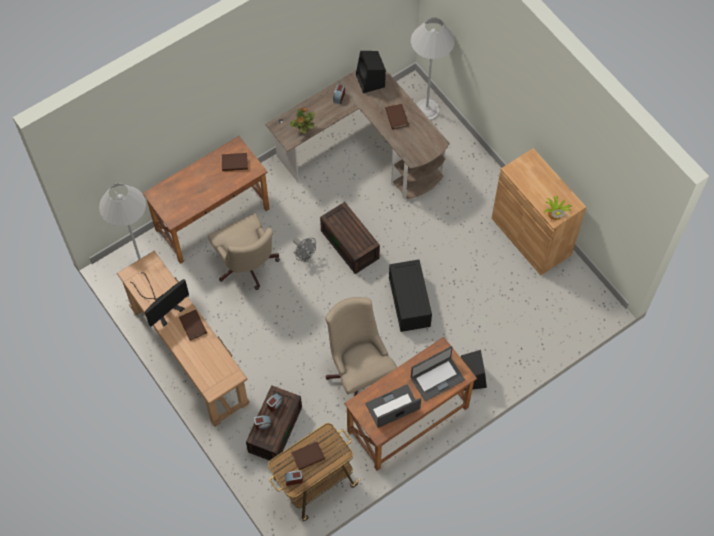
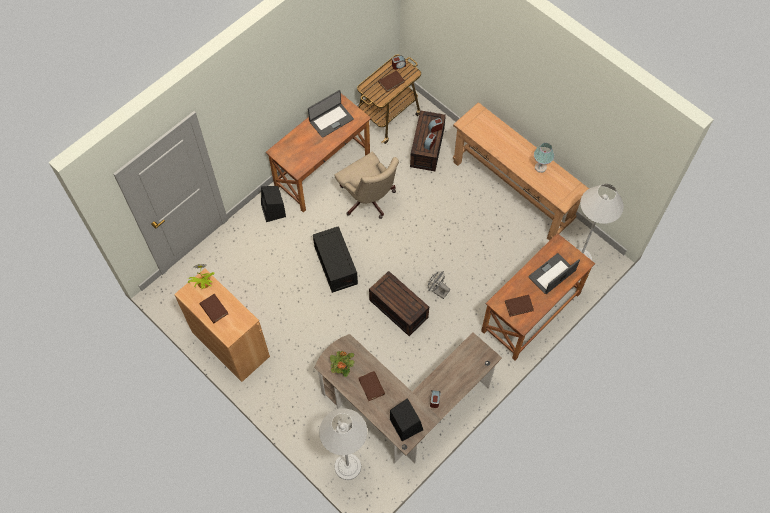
camera: 170 degrees right, 0 degrees up
monitor [131,272,189,327] -> table lamp [534,143,554,173]
brown book [179,310,207,341] -> brown book moved to [200,294,228,323]
beige office chair [208,213,280,290] -> none
potted plant [290,108,315,133] -> potted plant moved to [330,351,355,377]
laptop [411,346,465,401] -> laptop moved to [528,253,580,294]

